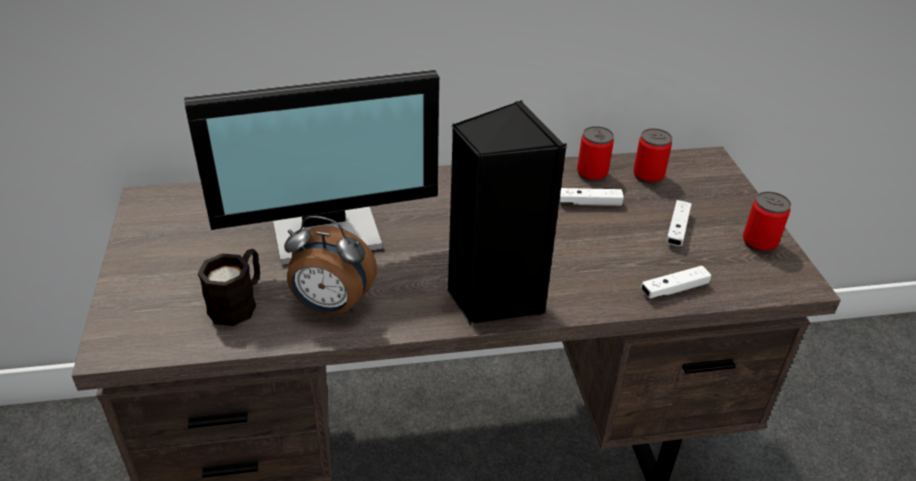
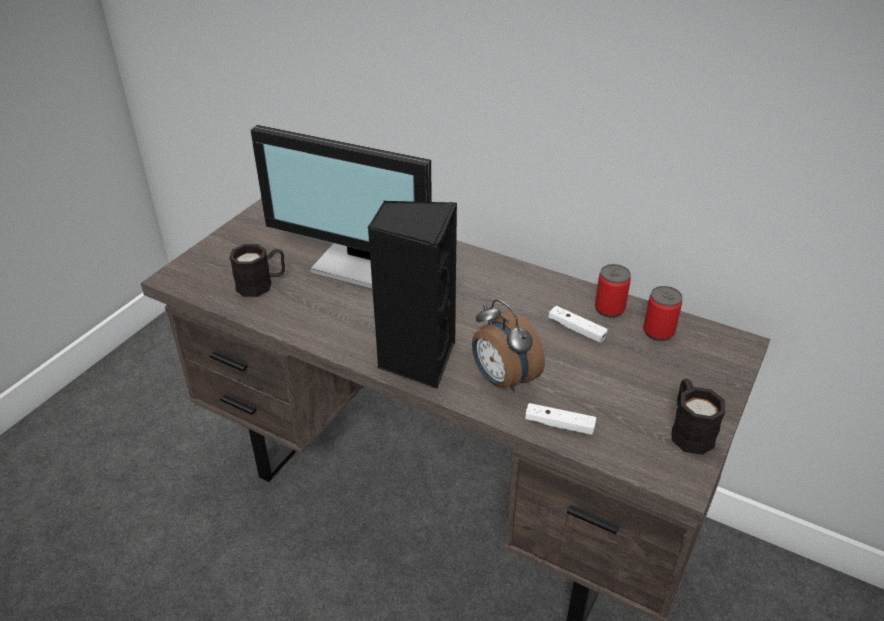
camera: 40 degrees right, 0 degrees up
alarm clock [284,216,377,314] -> alarm clock moved to [472,299,545,393]
white game controller [666,200,692,246] -> none
can [743,191,791,253] -> black mug [672,379,726,455]

